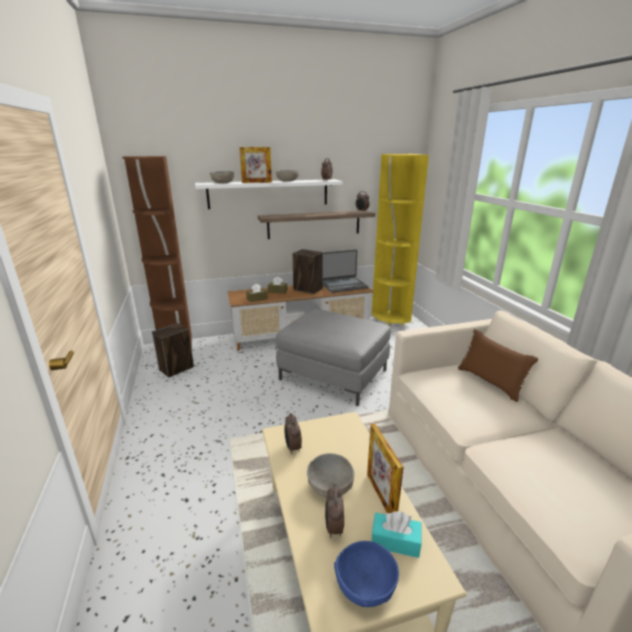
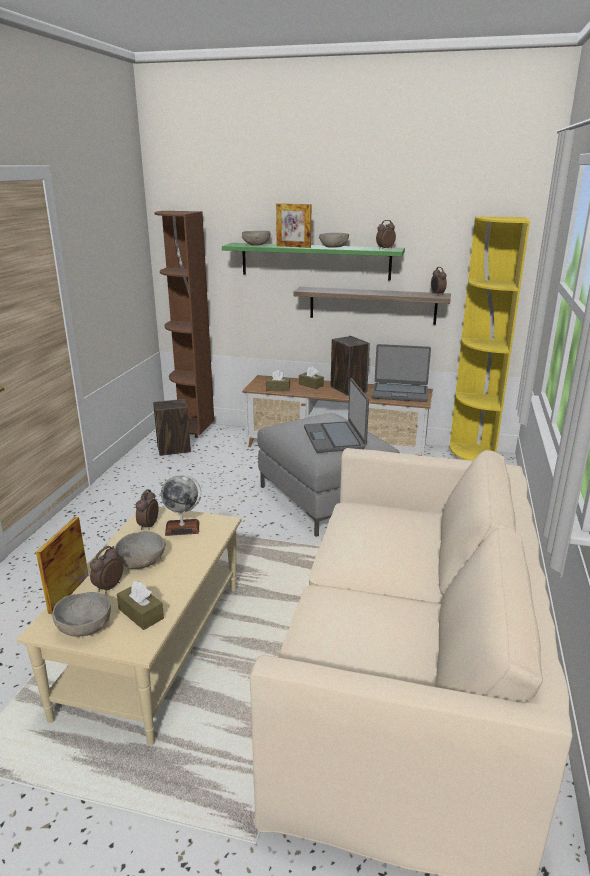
camera: 30 degrees right, 0 degrees up
white shelf [195,179,343,209] -> green shelf [222,243,405,280]
blue bowl [334,541,399,607] -> grey bowl [52,592,111,637]
picture frame [367,423,403,513] -> picture frame moved to [36,517,89,614]
turquoise tissue box [372,511,422,558] -> brown tissue box [117,581,164,630]
brown pillow [458,329,538,402] -> none
none -> globe [161,475,201,536]
none -> laptop [304,378,369,453]

